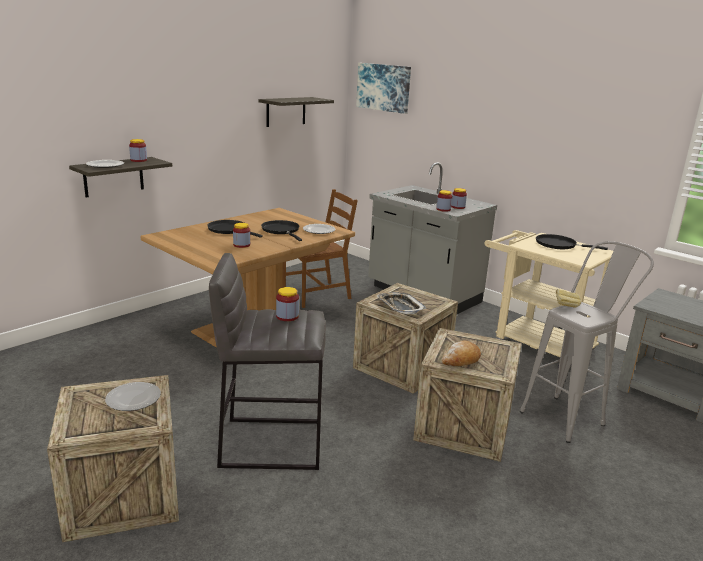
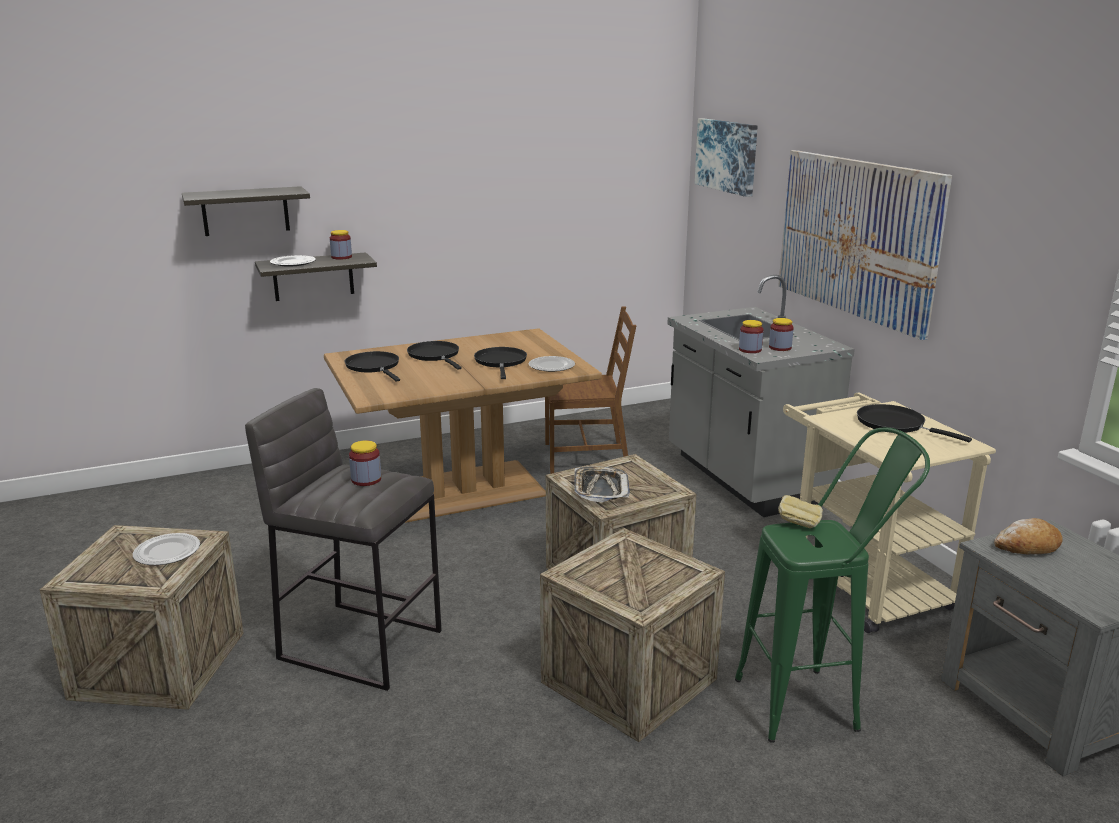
camera: 25 degrees right, 0 degrees up
jar [233,223,250,248] -> none
shelf [258,97,334,127] -> shelf moved to [182,186,310,236]
bread [442,340,481,366] -> bread moved to [994,518,1063,554]
grey stool [520,241,654,443] -> green stool [735,428,930,743]
none -> black frying pan [345,351,400,382]
none -> picture [778,150,952,340]

